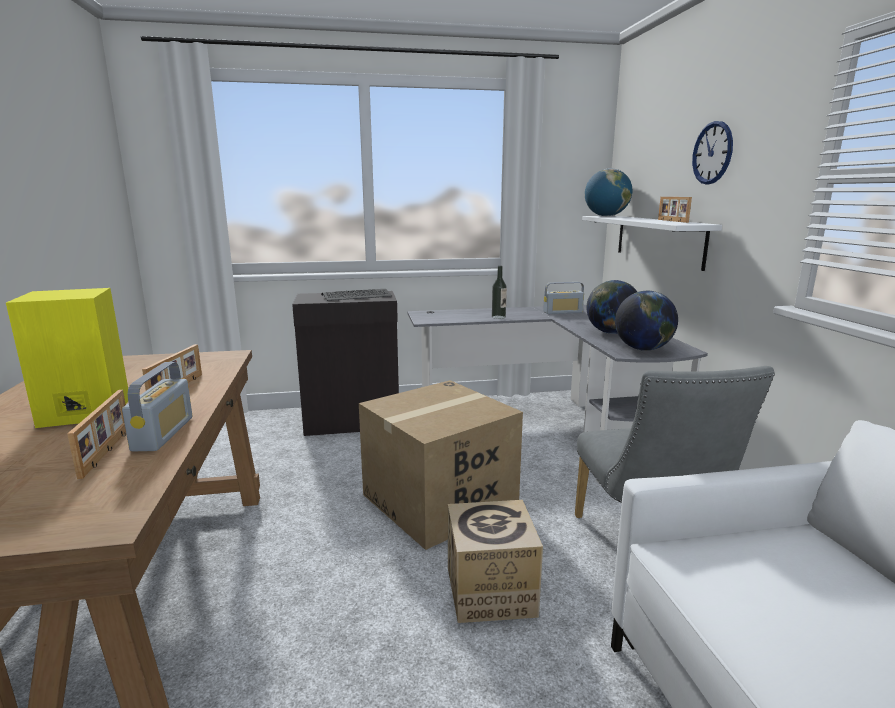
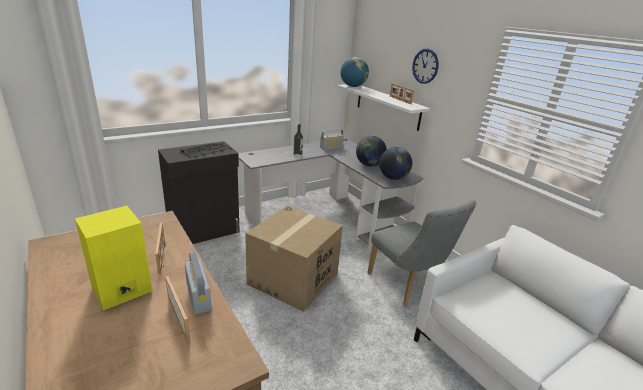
camera: 25 degrees left, 10 degrees up
cardboard box [448,500,543,623] -> none

